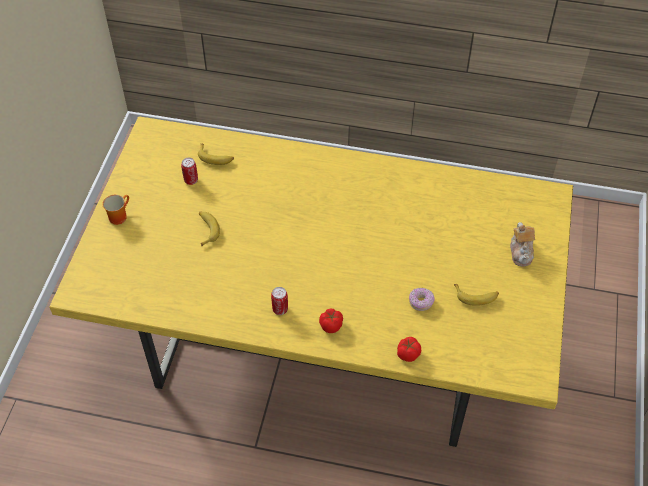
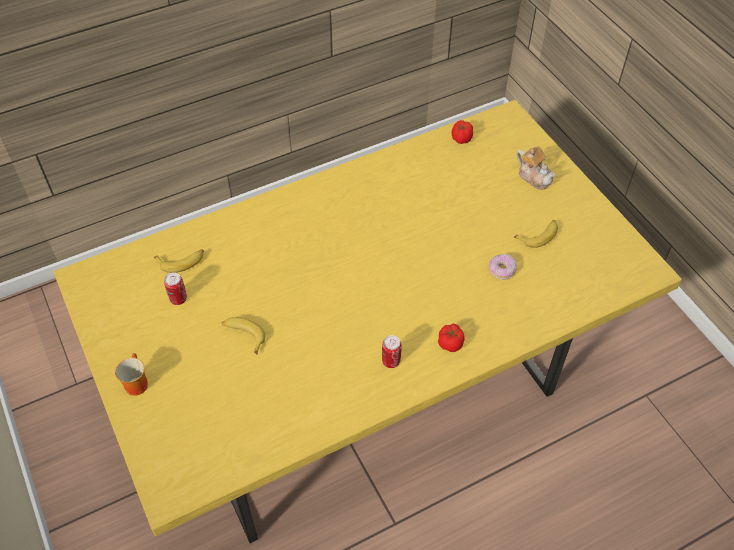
camera: 40 degrees left, 0 degrees up
tomato [397,337,421,362] -> tomato moved to [452,120,473,144]

